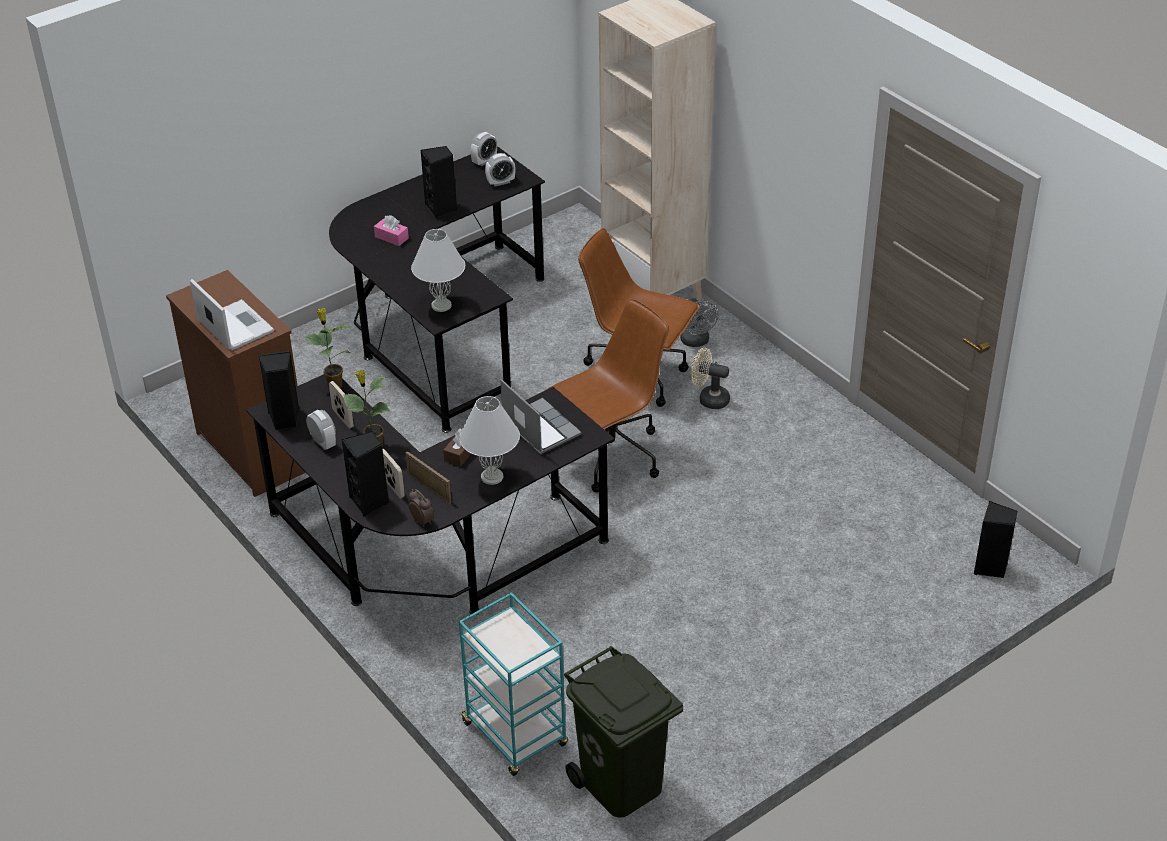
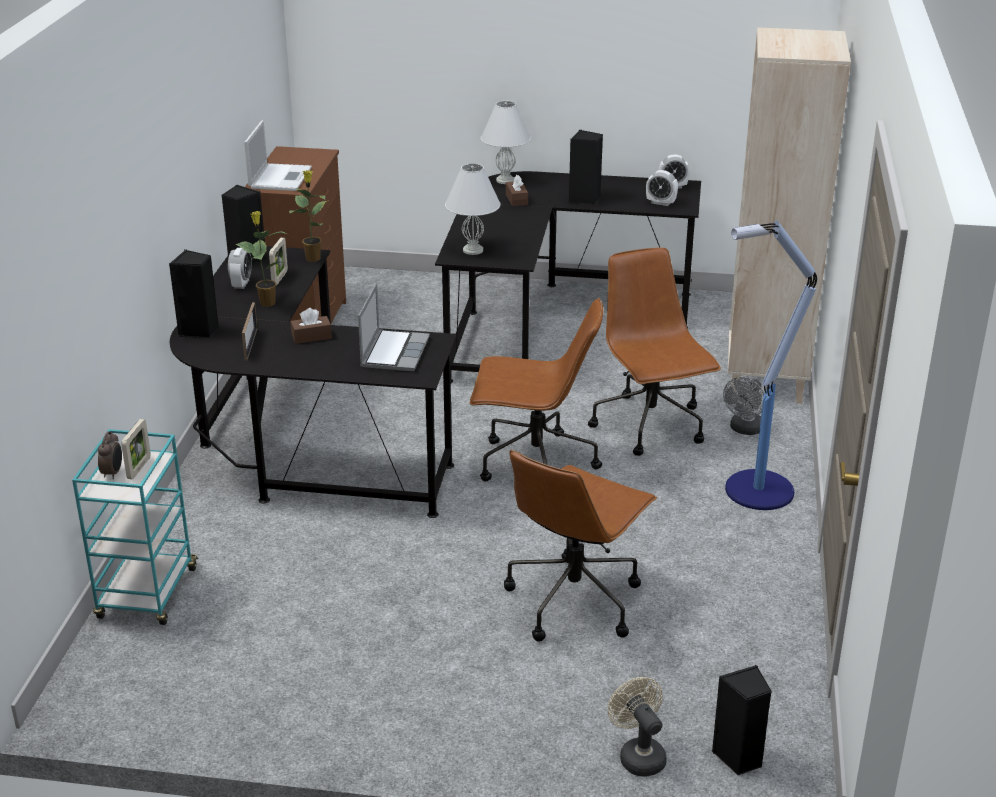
camera: 45 degrees right, 10 degrees down
pink tissue box [374,215,409,246] -> brown tissue box [506,175,528,206]
picture frame [382,449,405,499] -> picture frame moved to [121,419,151,479]
alarm clock [408,489,434,527] -> alarm clock moved to [98,431,122,479]
white table lamp [459,396,520,485] -> white table lamp moved to [481,101,531,184]
green trash can [564,646,683,818] -> none
beige fan [691,348,730,409] -> beige fan moved to [608,677,667,777]
none -> brown office chair [504,450,657,642]
none -> floor lamp [725,220,817,510]

